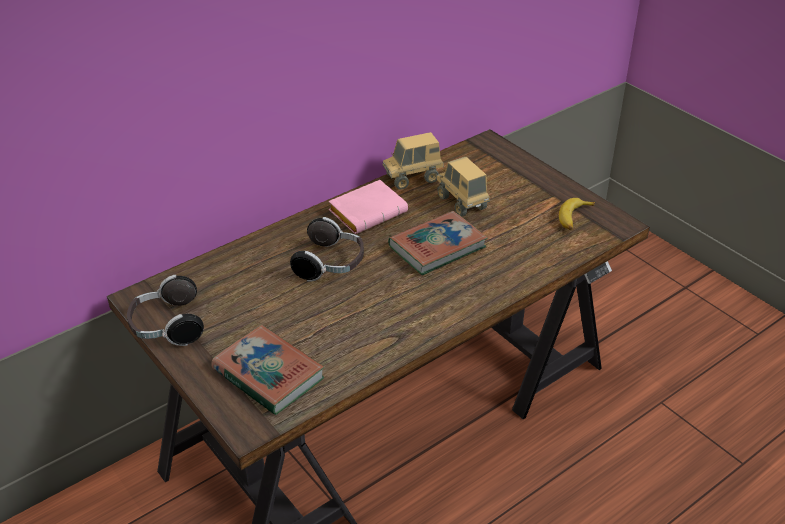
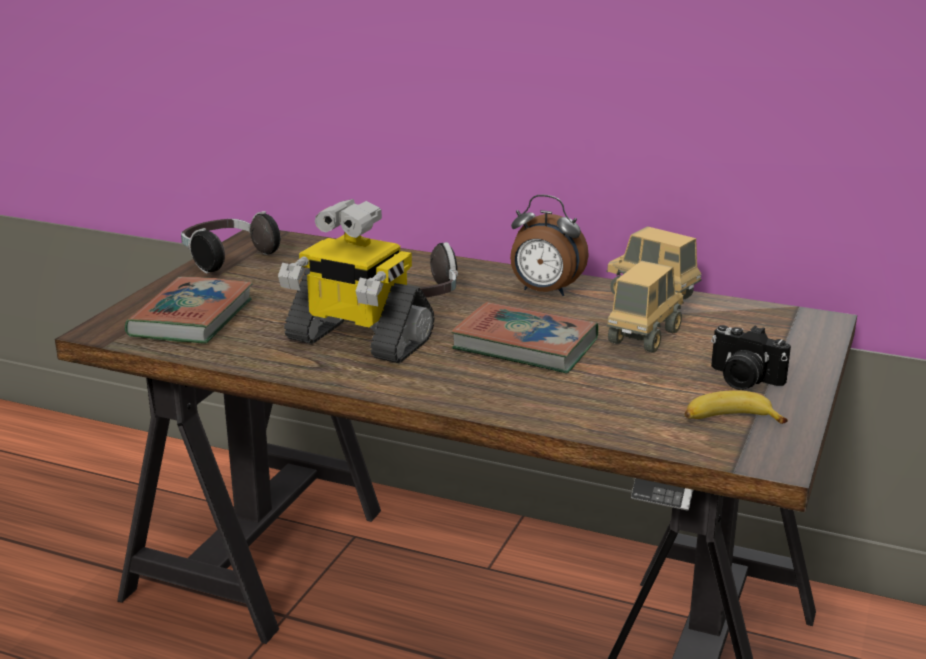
camera: 60 degrees right, 15 degrees down
pink book [329,180,408,234] -> alarm clock [510,195,589,296]
none -> toy robot [278,199,434,363]
none -> camera [711,325,791,390]

